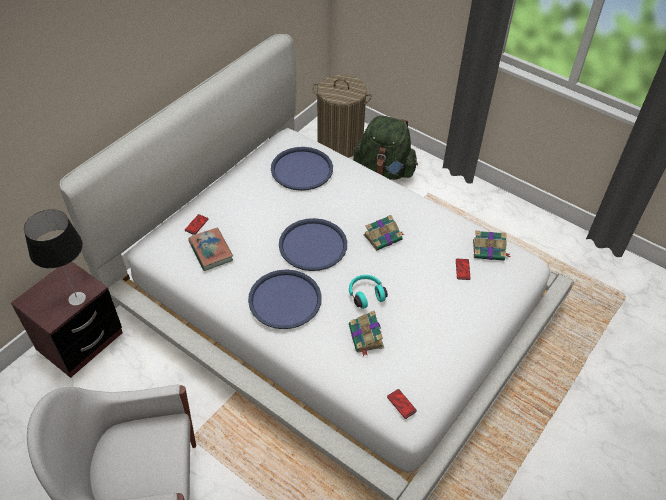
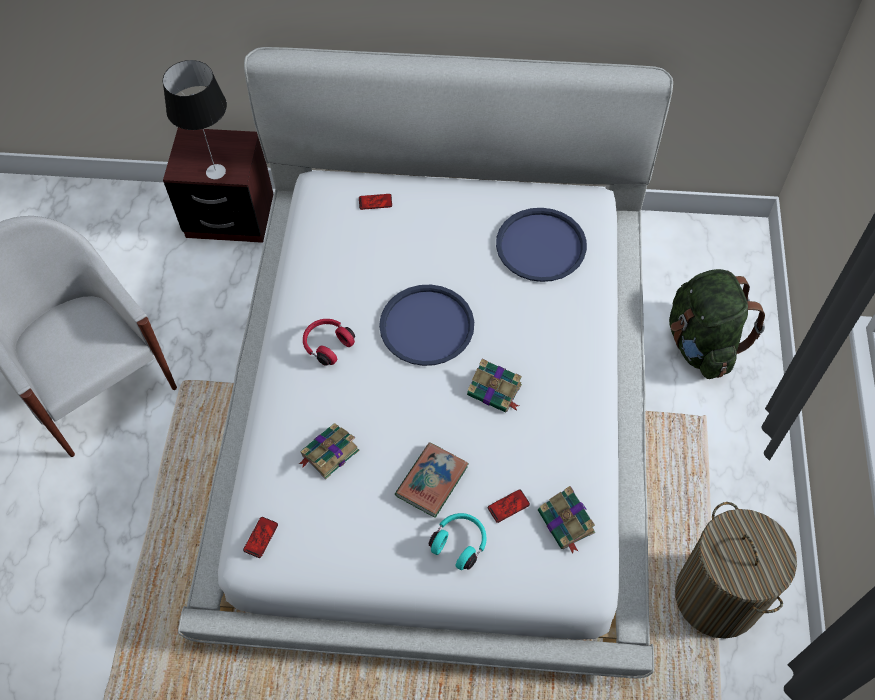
camera: 60 degrees right, 10 degrees up
book [188,227,233,271] -> book moved to [395,442,469,518]
blue tray [248,269,322,329] -> red headphones [303,319,355,366]
laundry basket [312,74,372,158] -> laundry basket moved to [675,502,797,639]
turquoise headphones [349,275,388,309] -> turquoise headphones moved to [429,513,487,570]

